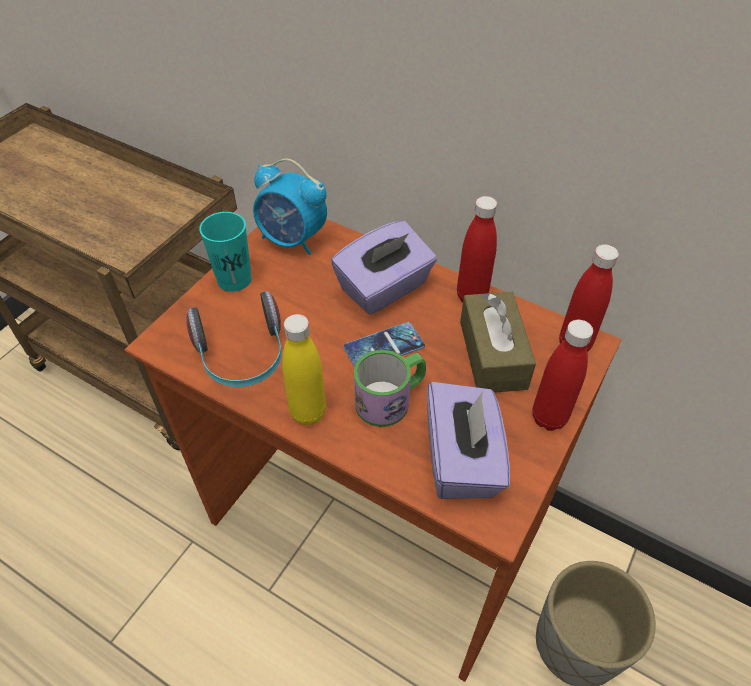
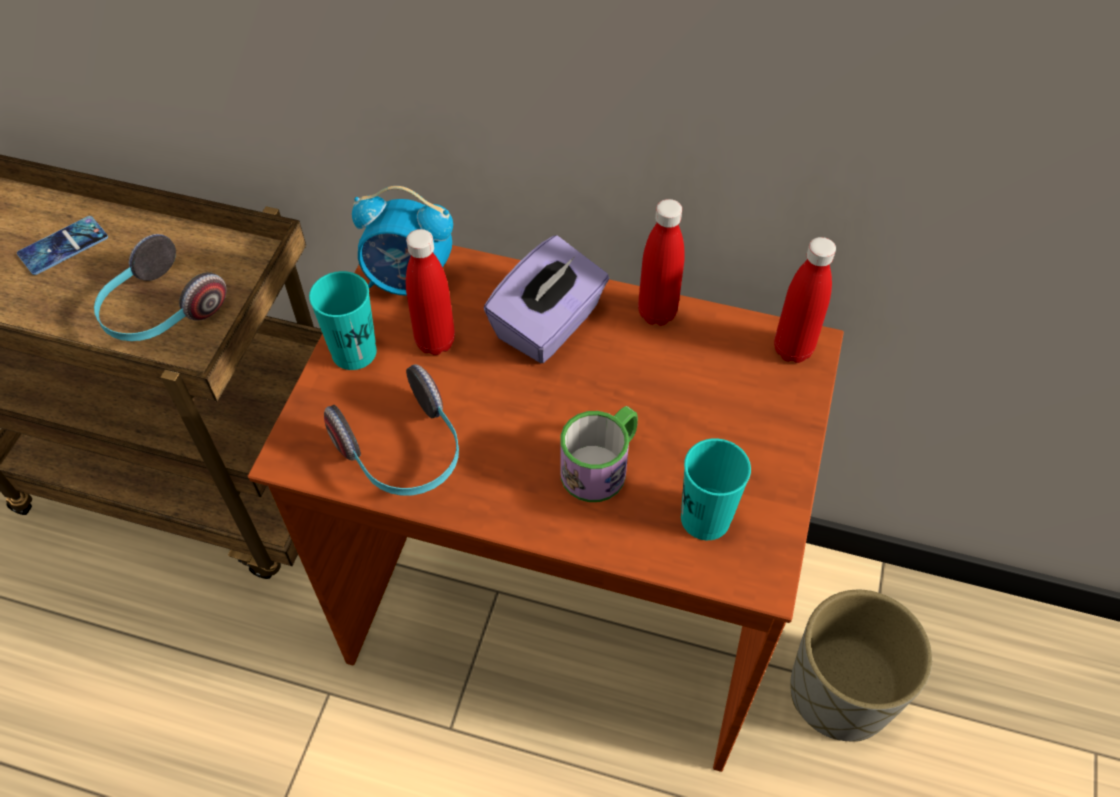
camera: 15 degrees left, 5 degrees up
yellow bottle [282,314,326,425] -> none
phone [343,322,425,367] -> phone moved to [17,216,108,275]
purple tissue box [427,382,510,499] -> turquoise cup [681,438,751,540]
brown tissue box [460,292,536,393] -> none
red bottle [533,320,593,431] -> red bottle moved to [406,229,455,355]
none -> headphones [94,234,227,341]

